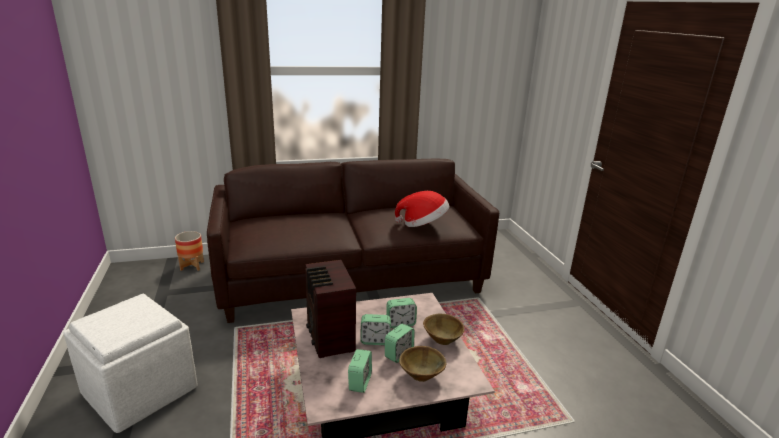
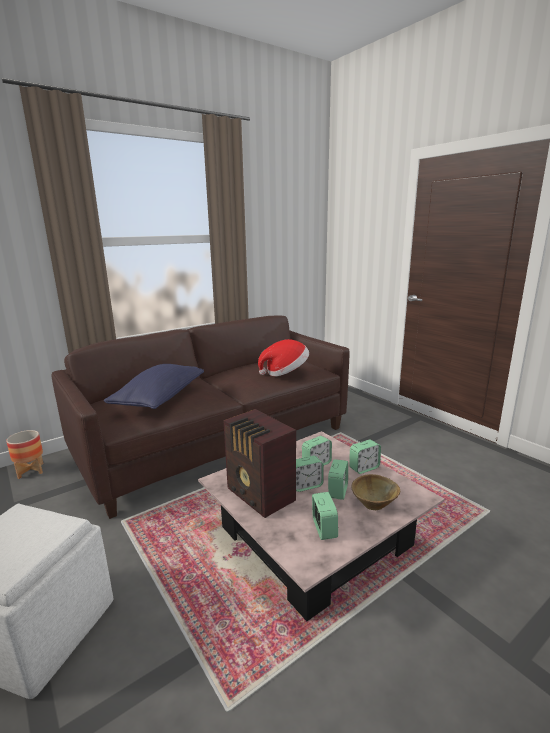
camera: 20 degrees left, 5 degrees down
brown bowl [423,314,464,345] -> alarm clock [349,440,381,474]
none -> blue pillow [104,364,204,409]

